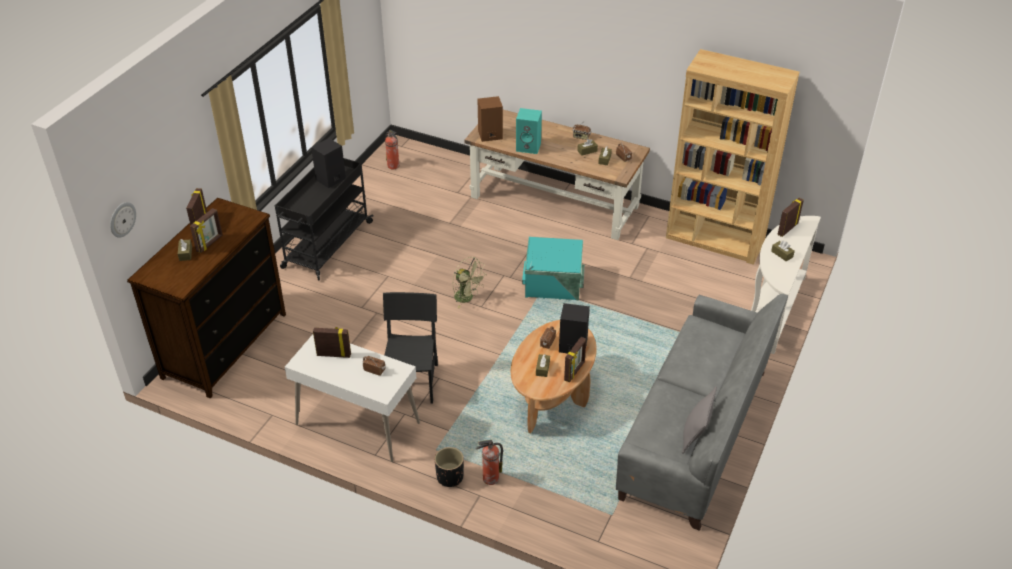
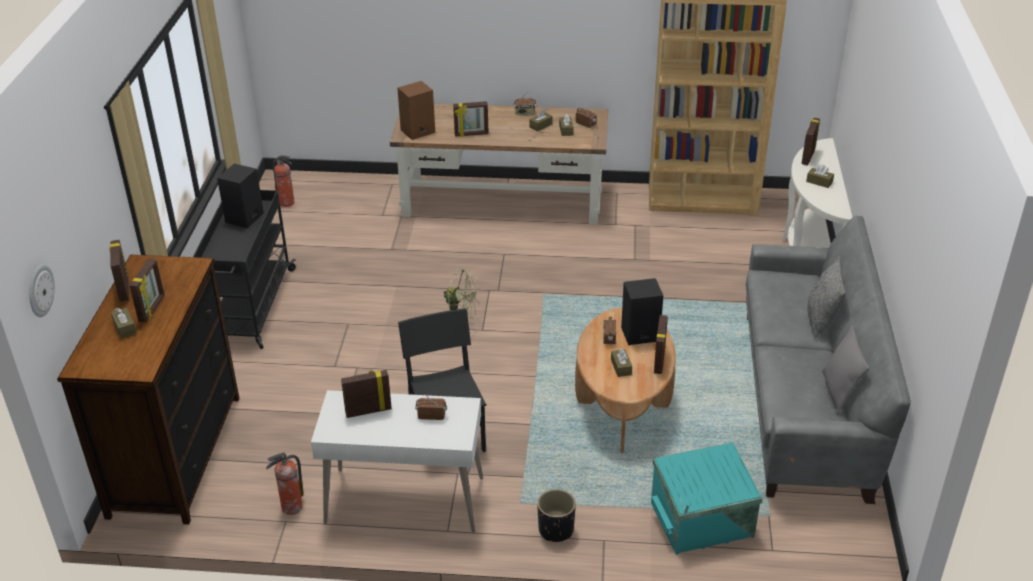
camera: 20 degrees left, 5 degrees down
fire extinguisher [476,440,503,485] -> fire extinguisher moved to [266,452,304,515]
turquoise speaker [516,108,542,154] -> picture frame [453,101,489,137]
turquoise storage box [522,237,585,301] -> turquoise storage box moved to [651,442,763,555]
none -> grey pillow [807,256,846,338]

